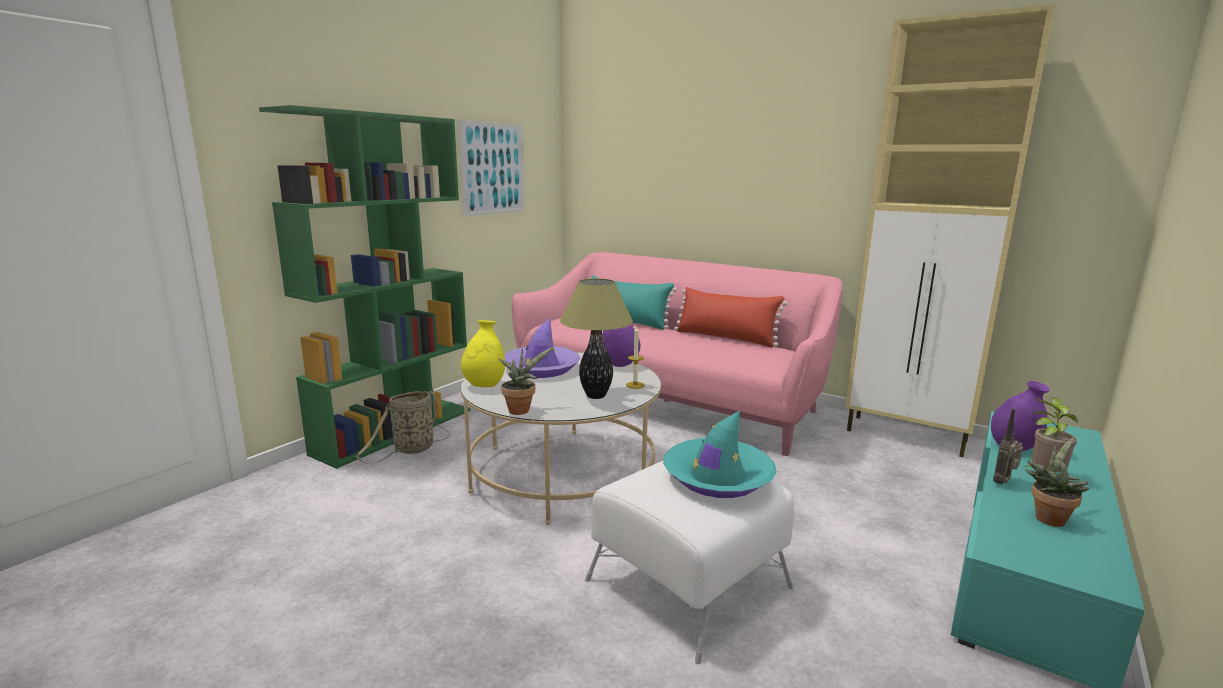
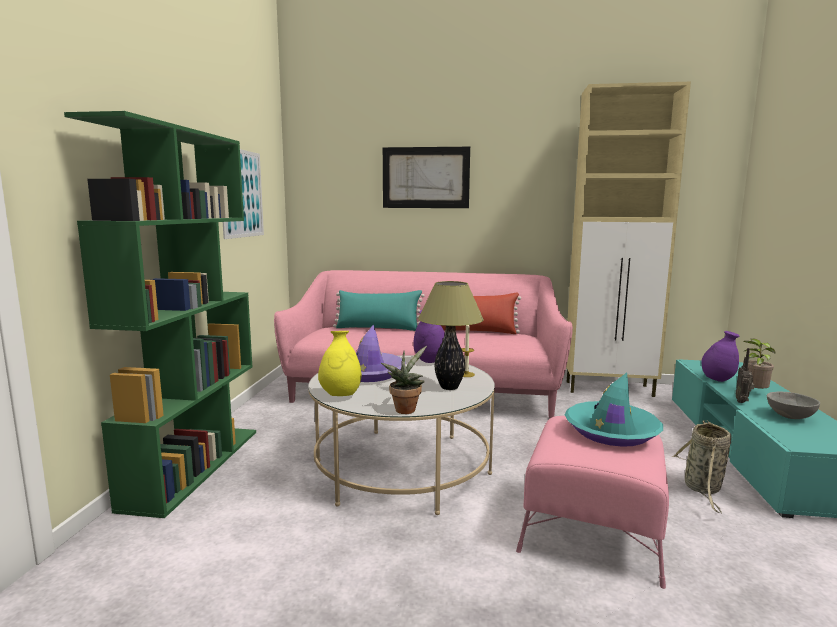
camera: 25 degrees left, 5 degrees down
basket [356,390,450,464] -> basket moved to [672,420,731,514]
white ottoman [585,460,794,664] -> pink ottoman [516,416,669,589]
potted plant [1025,438,1089,527] -> grey bowl [767,391,820,419]
none -> picture [383,147,470,208]

